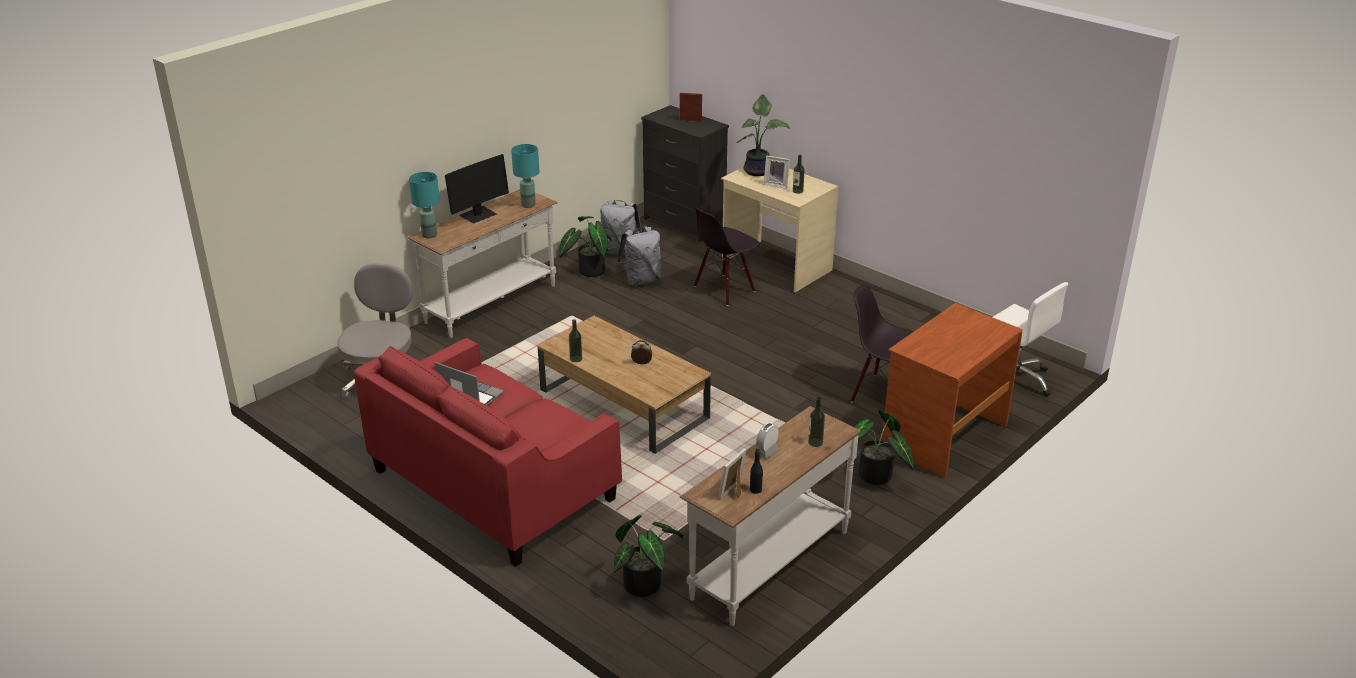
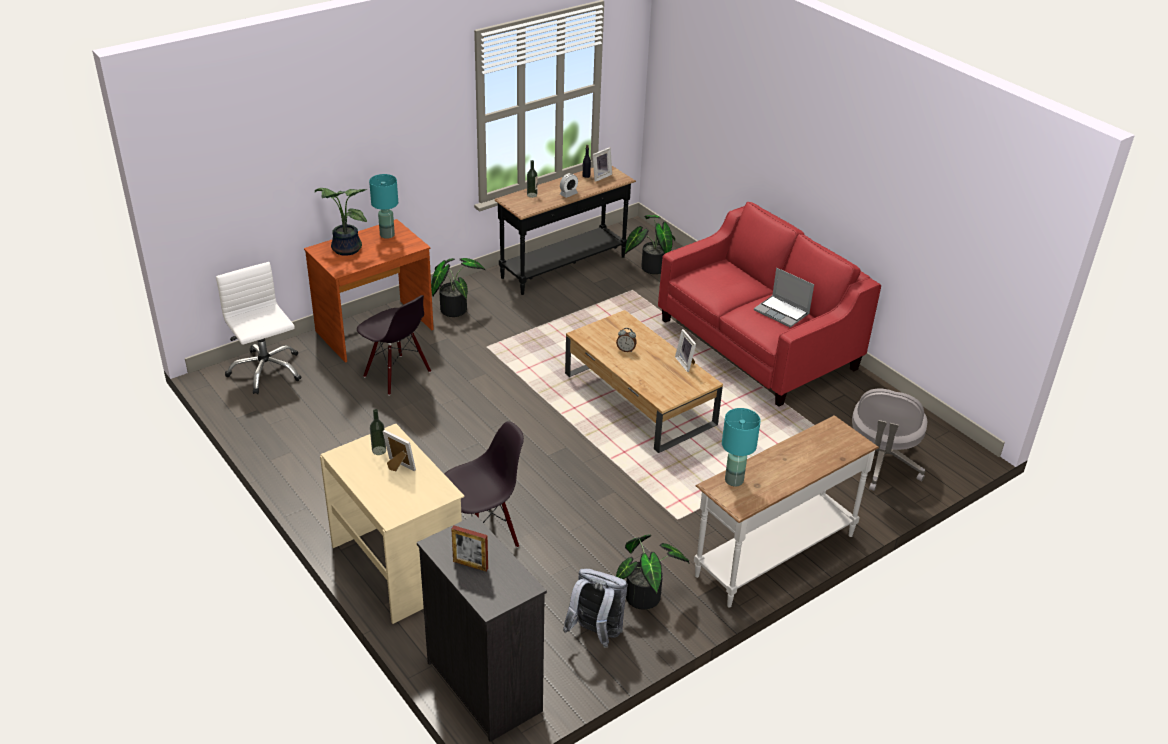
camera: 170 degrees left, 5 degrees up
turquoise table lamp [409,172,440,238] -> turquoise table lamp moved to [369,174,398,239]
monitor [445,154,509,224] -> none
bottle [569,319,582,362] -> picture frame [675,329,696,372]
grey backpack [617,226,661,286] -> none
white console table [680,406,862,626] -> black console table [495,166,636,295]
potted plant [737,94,789,176] -> potted plant moved to [315,188,367,256]

